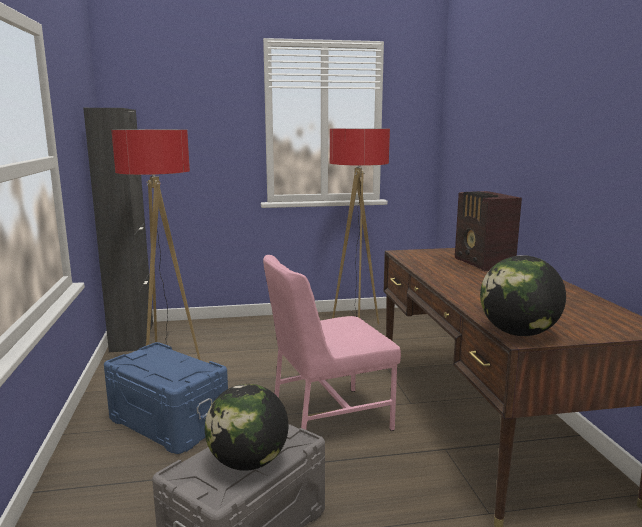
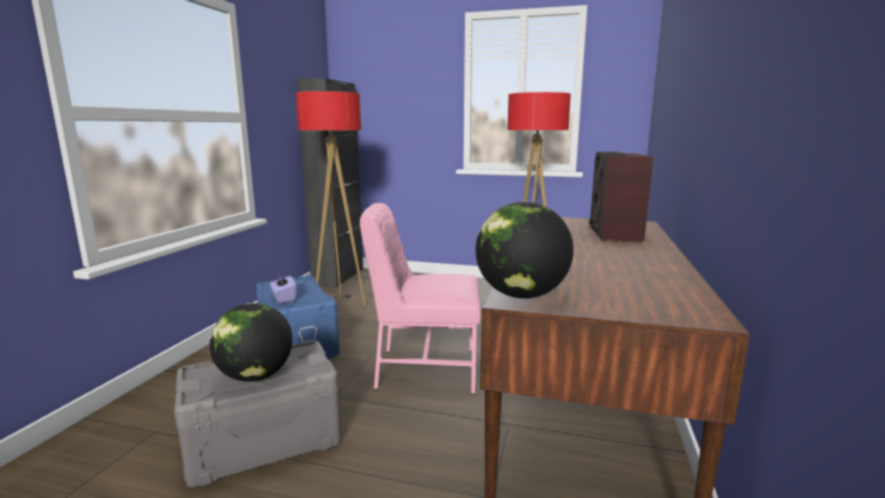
camera: 25 degrees right, 0 degrees up
none -> purple tissue box [270,274,297,304]

